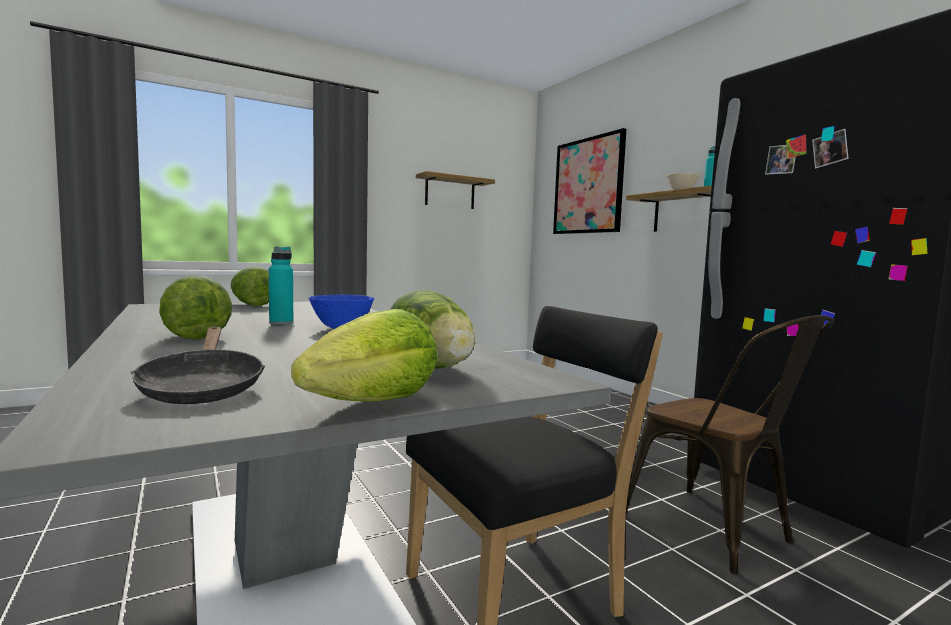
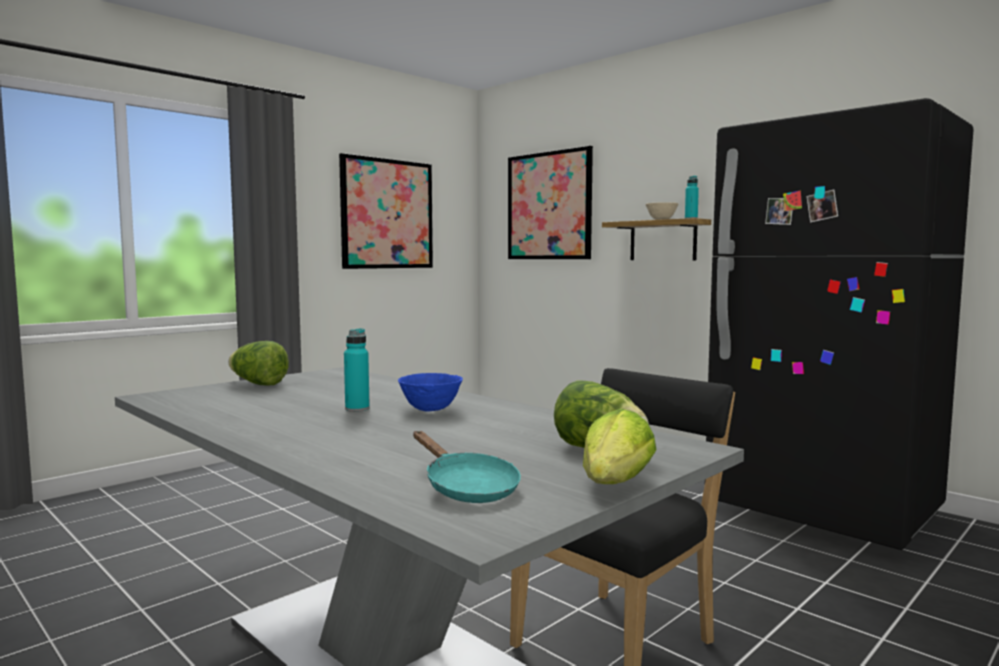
camera: 15 degrees left, 0 degrees up
black frying pan [131,327,265,404] -> turquoise frying pan [413,431,521,503]
lettuce [159,276,232,339] -> none
shelf [416,171,495,209] -> picture [339,153,433,269]
brown chair [626,315,834,575] -> none

